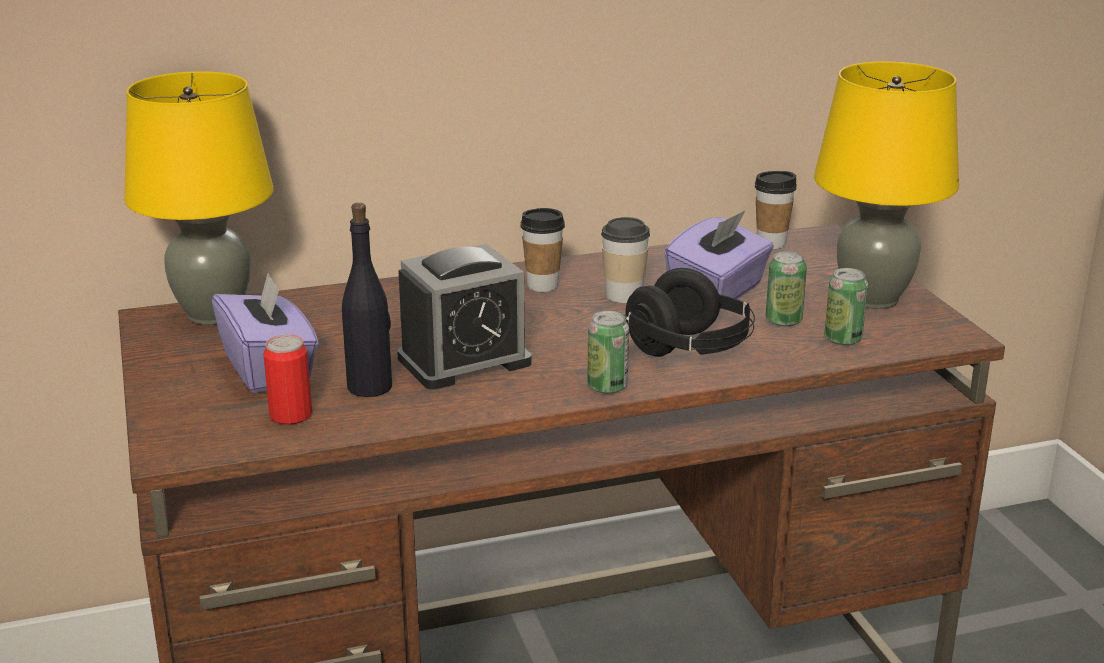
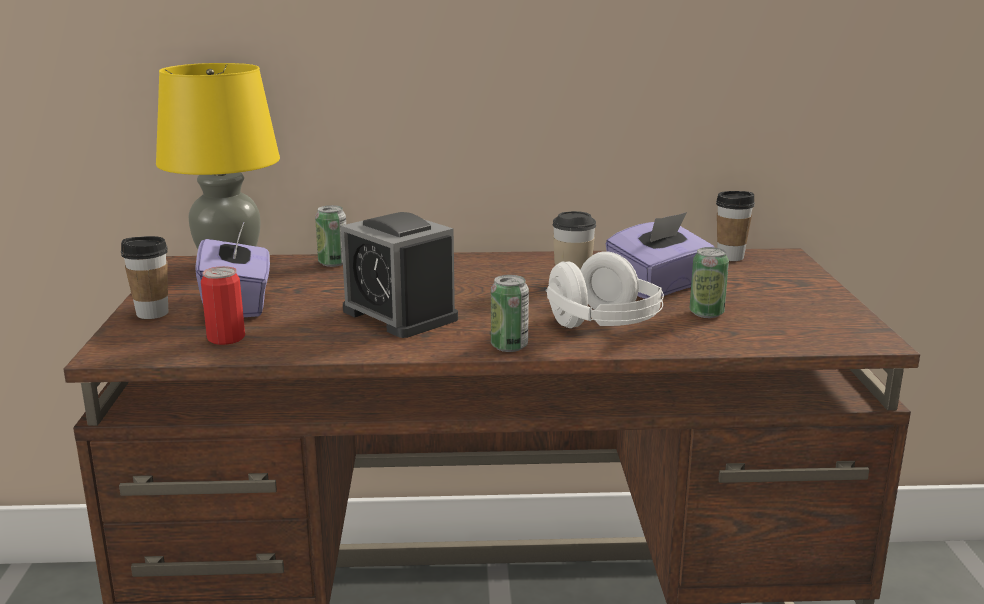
camera: 15 degrees right, 5 degrees down
black bottle [342,203,392,397] -> none
alarm clock [397,244,532,390] -> alarm clock turned 60 degrees clockwise [341,212,458,338]
cup [520,208,565,292] -> cup moved to [121,236,168,319]
black headphones [623,268,755,357] -> white headphones [544,251,664,328]
yellow table lamp [814,61,959,309] -> none
can [824,268,868,346] -> can moved to [315,205,346,267]

